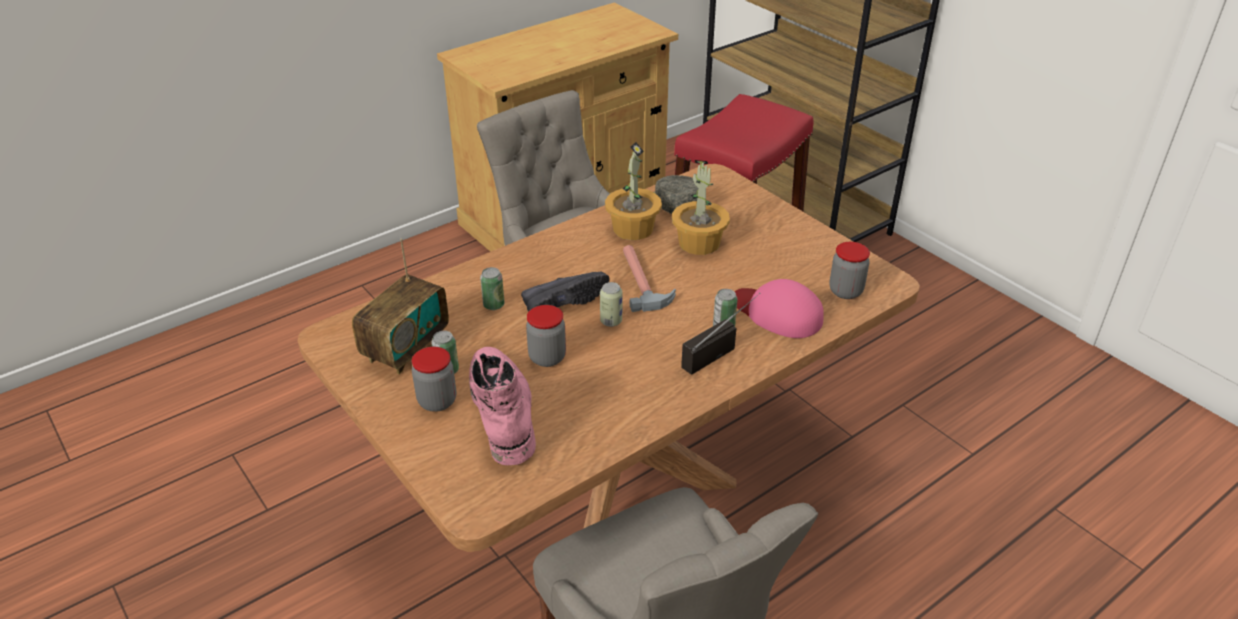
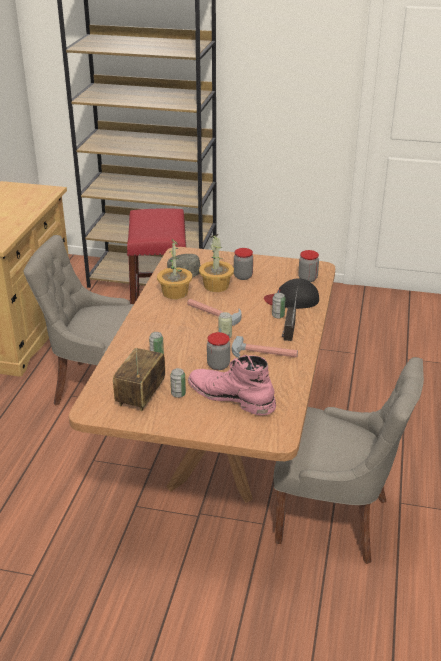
camera: 40 degrees left, 5 degrees down
radio [352,239,449,374] -> radio turned 150 degrees counterclockwise [113,348,165,411]
jar [412,347,456,412] -> jar moved to [234,248,253,280]
black shoe [521,272,610,312] -> none
pink cap [735,279,824,338] -> black cap [264,278,319,309]
none -> hammer [232,336,298,358]

